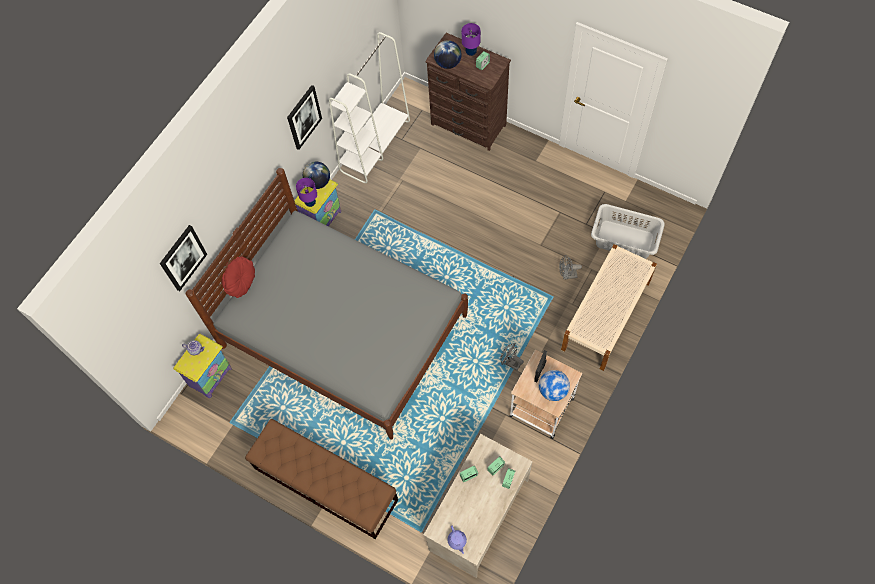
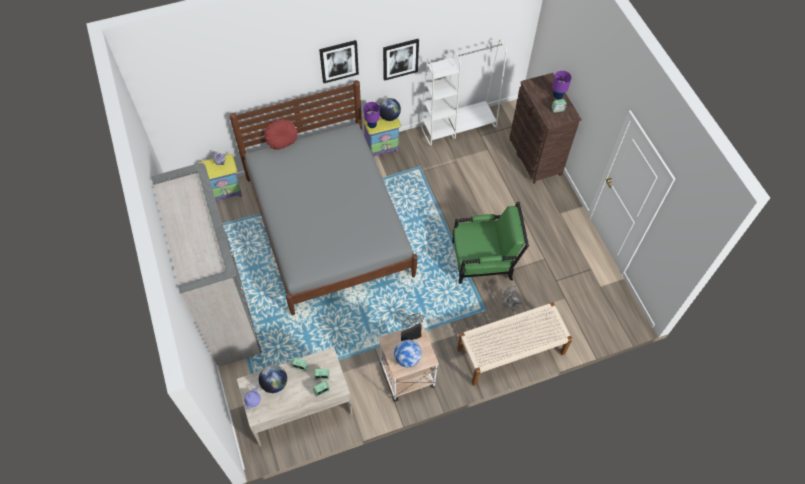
camera: 35 degrees right, 5 degrees down
picture [160,225,207,291] -> picture moved to [319,40,359,83]
brown bench [245,419,398,539] -> grey wardrobe [151,163,262,366]
globe [434,40,462,69] -> globe moved to [259,364,287,393]
grey laundry basket [591,204,665,259] -> none
none -> green armchair [452,202,529,284]

